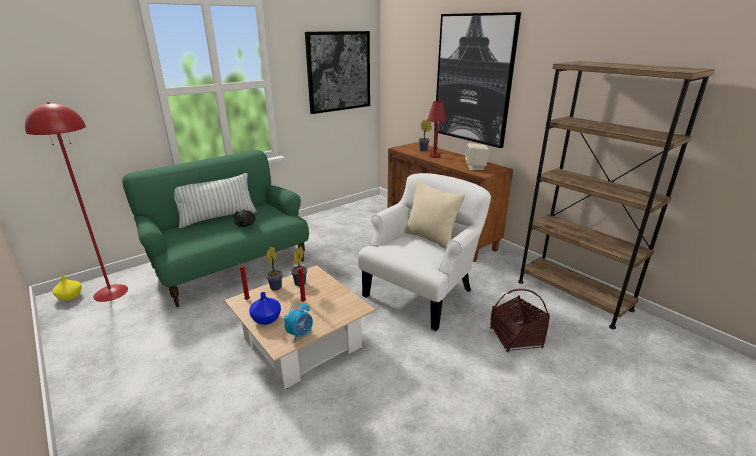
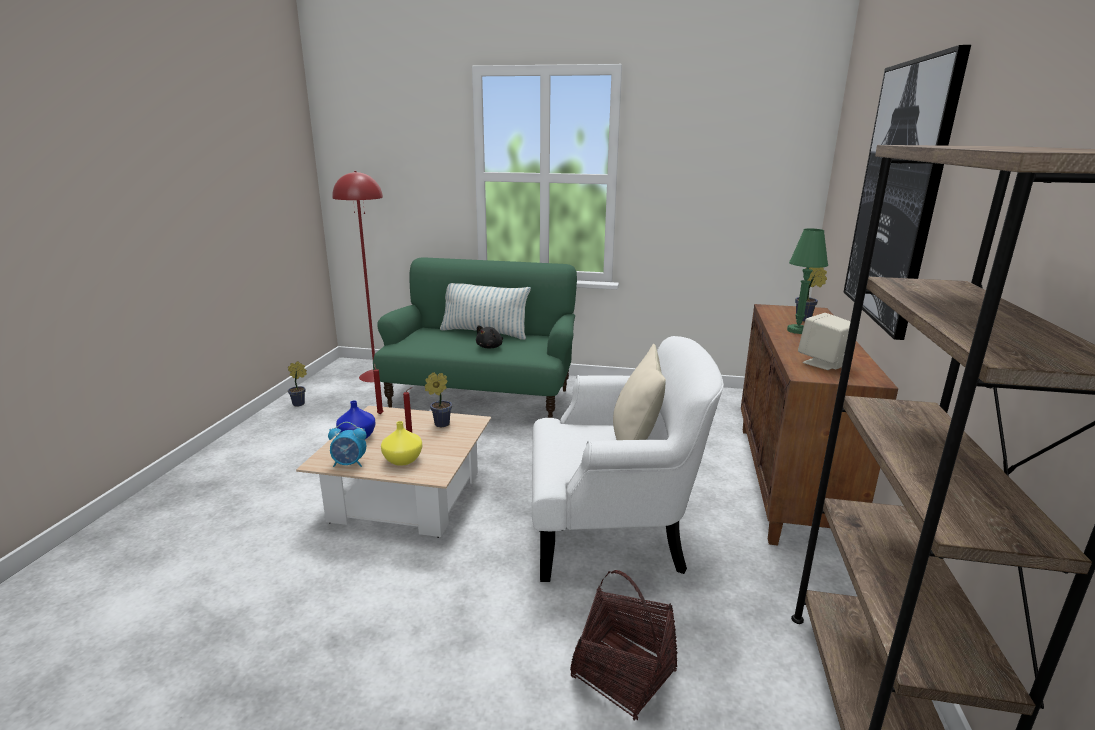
camera: 50 degrees right, 5 degrees down
yellow vase [53,275,82,301] -> yellow vase moved to [381,421,422,466]
potted plant [266,246,283,291] -> potted plant moved to [288,361,307,407]
picture [305,31,370,114] -> none
red table lamp [427,101,447,158] -> green table lamp [787,228,828,334]

